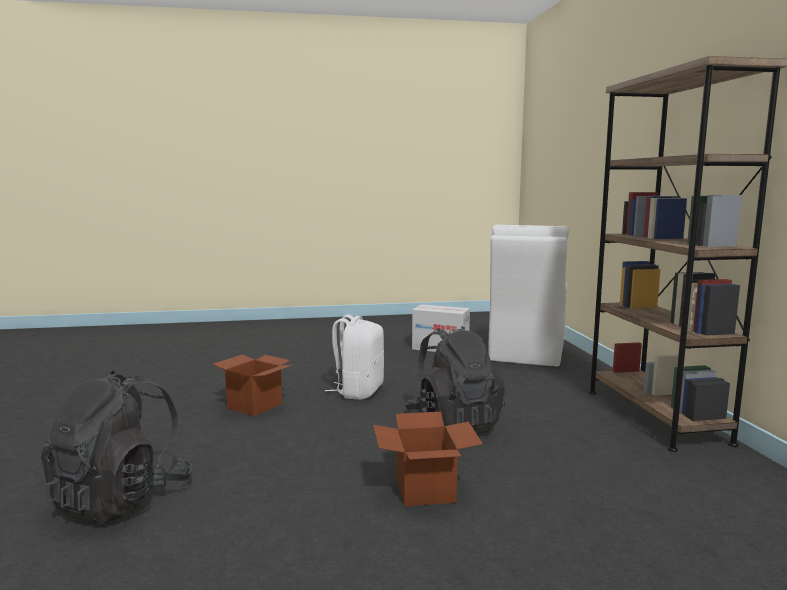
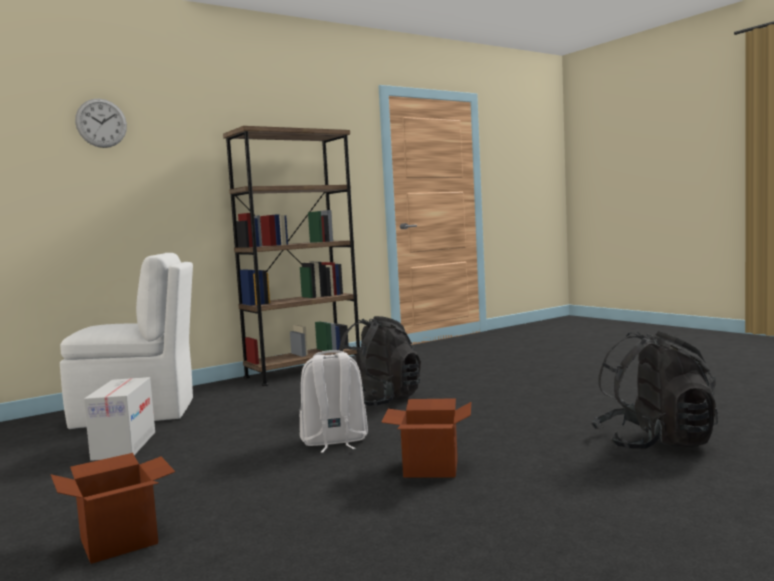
camera: 115 degrees left, 5 degrees down
cardboard box [373,412,483,506] -> cardboard box moved to [51,453,175,564]
none -> wall clock [75,99,127,148]

